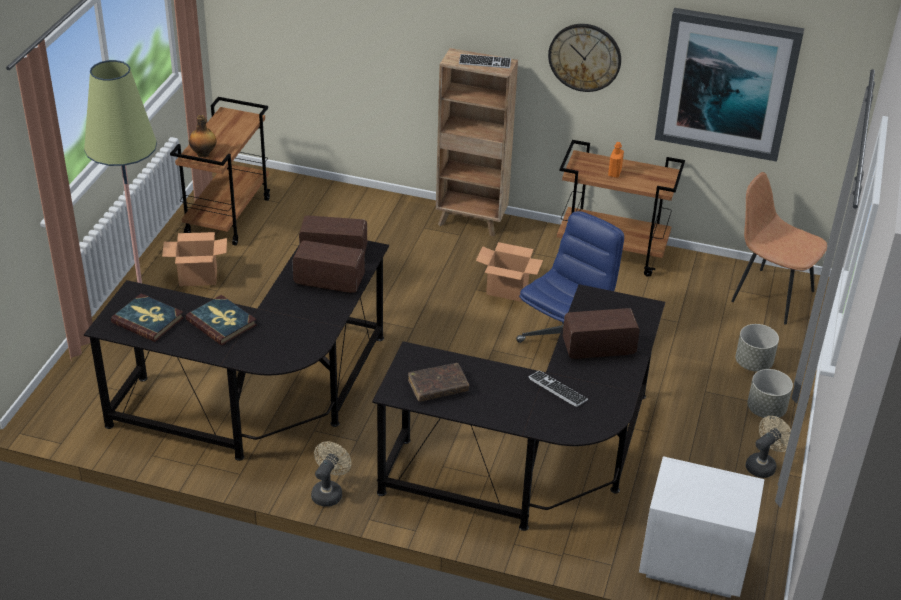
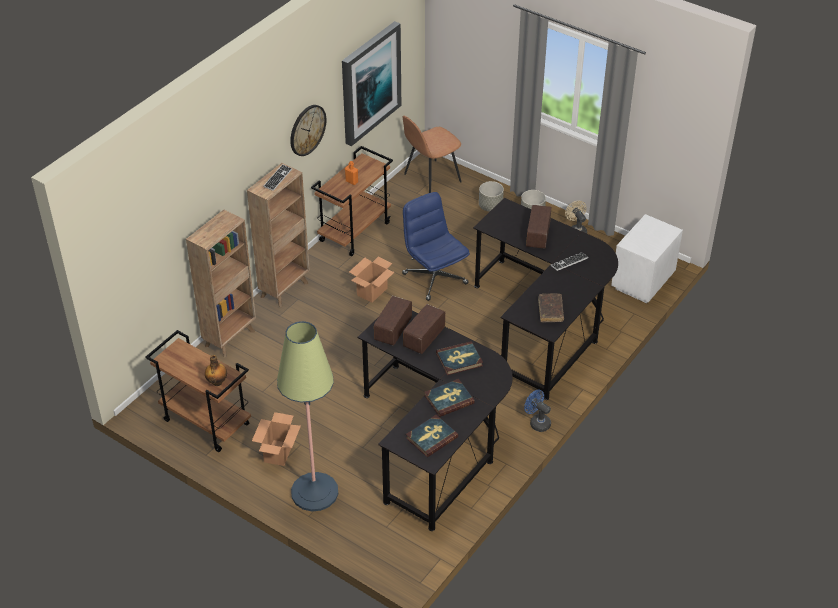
camera: 70 degrees left, 5 degrees up
beige fan [311,442,352,507] -> blue fan [524,390,551,432]
none -> brown bookcase [186,209,256,358]
none -> book [436,341,483,375]

